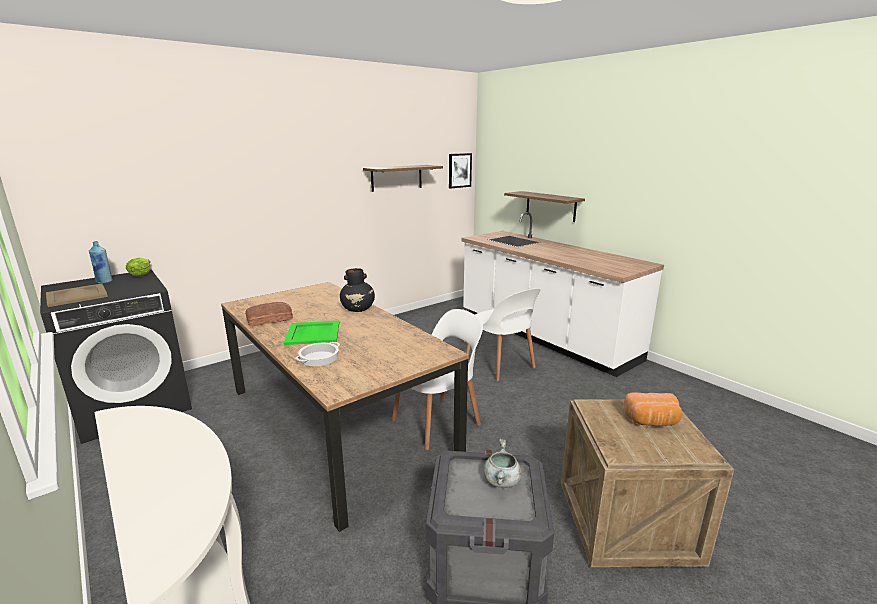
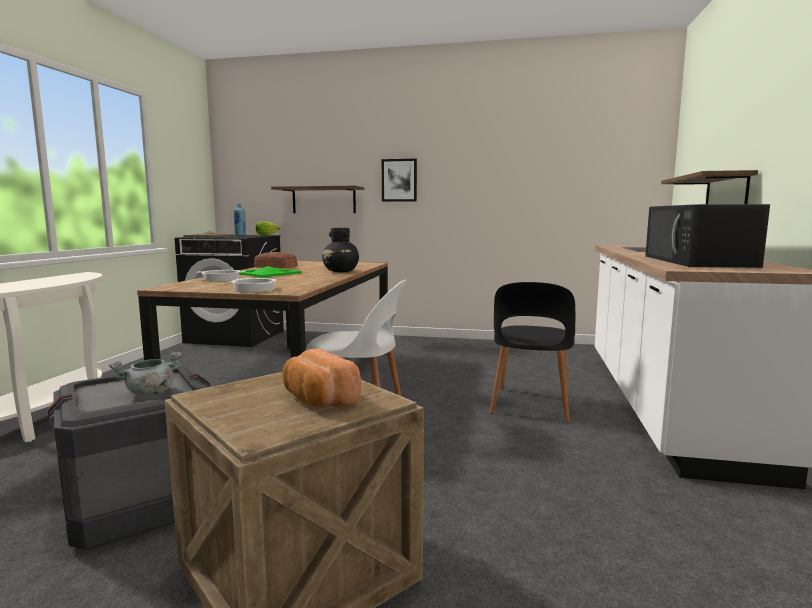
camera: 50 degrees right, 10 degrees down
shelf [363,165,443,192] -> shelf moved to [271,186,365,213]
picture [449,153,472,188] -> picture moved to [382,159,417,202]
white chair [466,288,541,381] -> black chair [489,282,575,422]
none -> cooking pot [231,278,276,292]
none -> black microwave [645,204,770,268]

